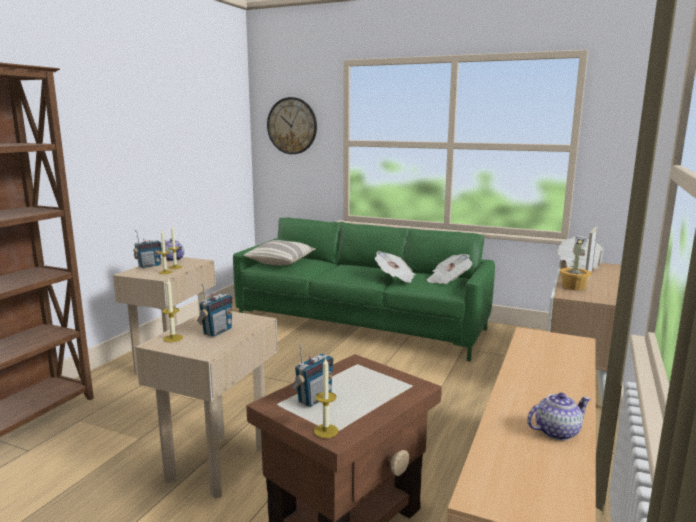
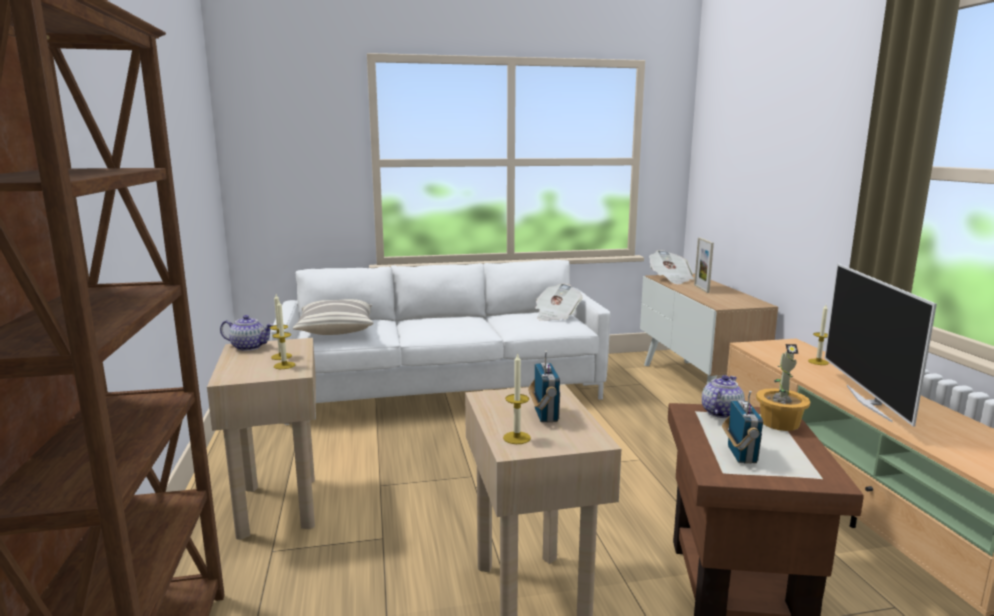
camera: 35 degrees left, 0 degrees up
radio [133,230,162,268] -> none
green sofa [233,218,495,361] -> white sofa [270,260,610,425]
wall clock [267,97,317,154] -> none
candle [314,357,338,438] -> candle moved to [808,305,829,365]
newspaper [375,251,415,283] -> none
teapot [527,393,591,440] -> teapot moved to [702,375,745,418]
potted plant [560,239,591,290] -> potted plant moved to [756,344,810,431]
none -> television [824,263,937,427]

